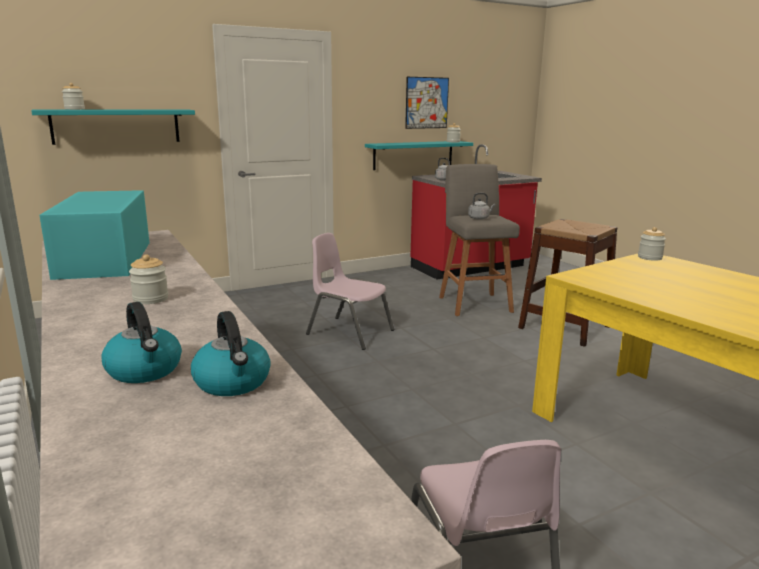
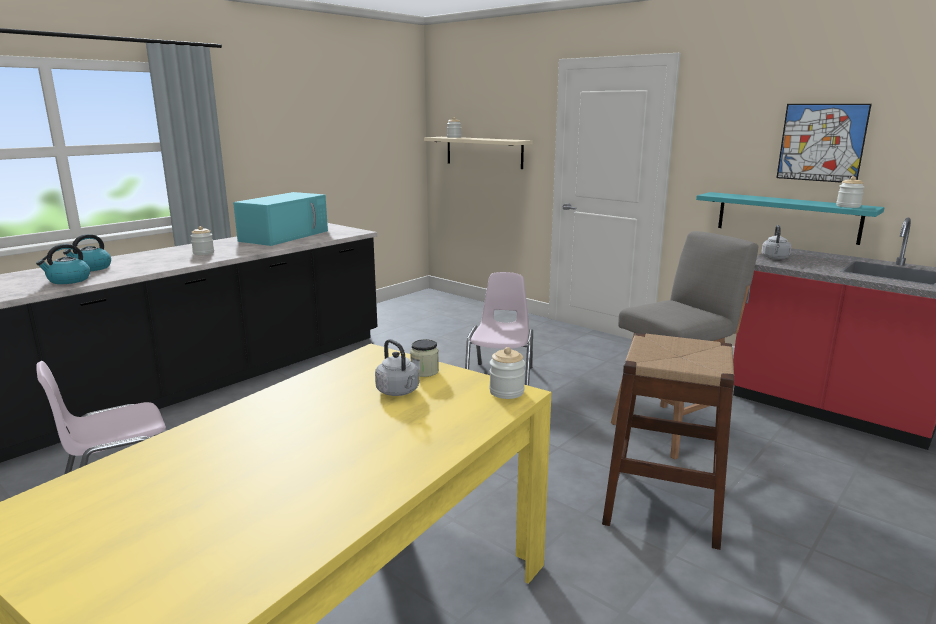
camera: 70 degrees right, 0 degrees up
turquoise shelf [32,109,195,145] -> beige shelf [424,137,532,169]
turquoise microwave [39,190,150,280] -> turquoise microwave turned 150 degrees clockwise [233,192,328,246]
grey kettle [468,193,495,220] -> grey kettle moved to [375,339,419,396]
none -> jar [410,339,439,377]

